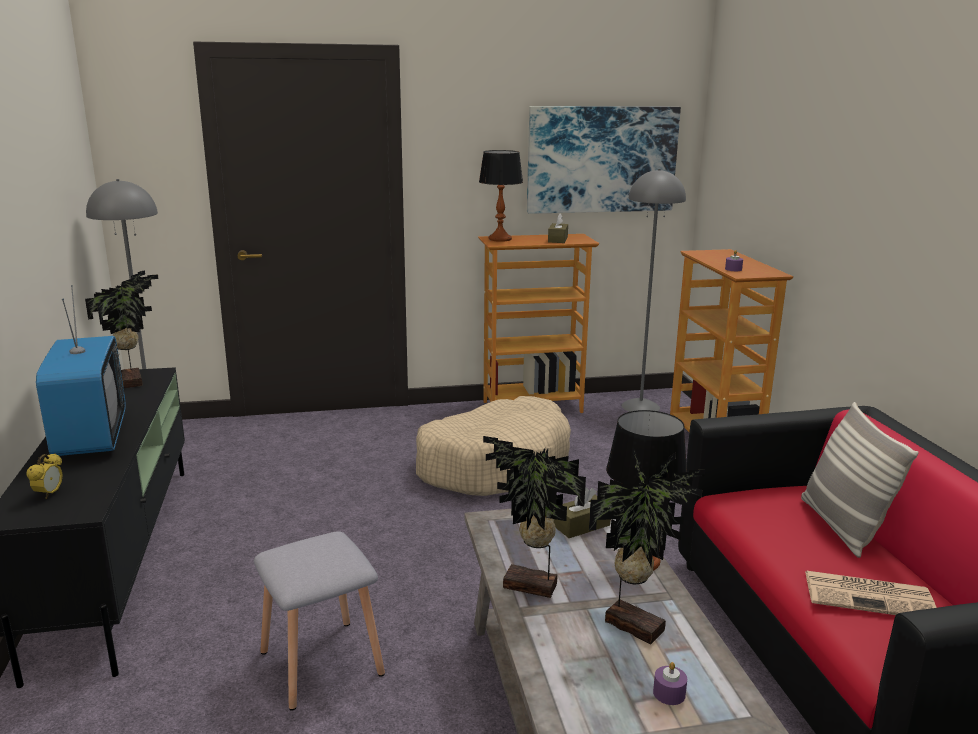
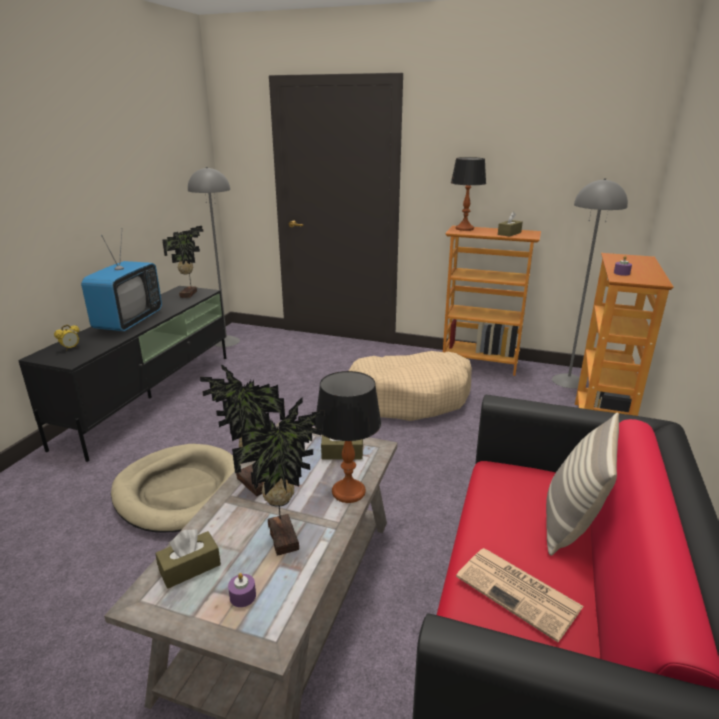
camera: 30 degrees right, 5 degrees up
grey stool [254,531,385,710] -> beige dog bed [111,444,241,532]
picture [527,106,681,214] -> none
none -> brown tissue box [155,529,221,589]

